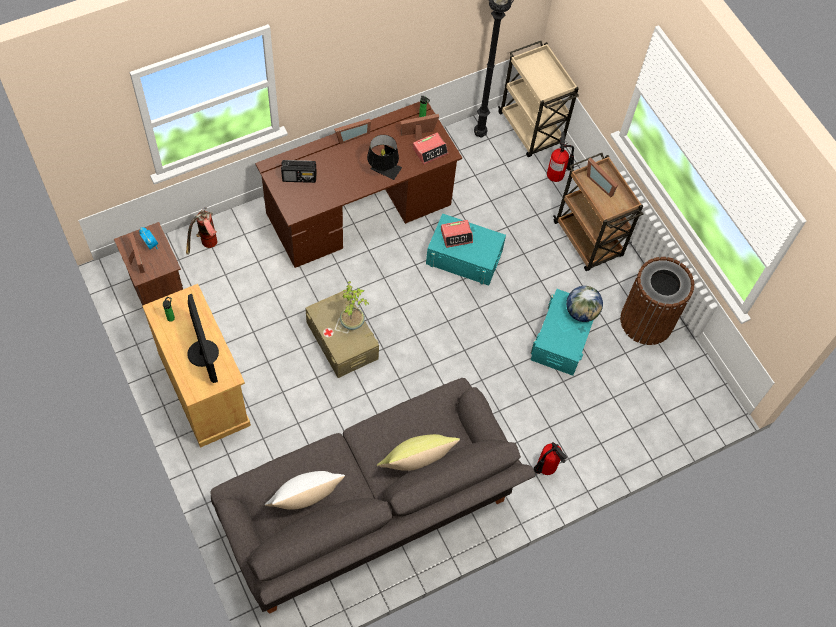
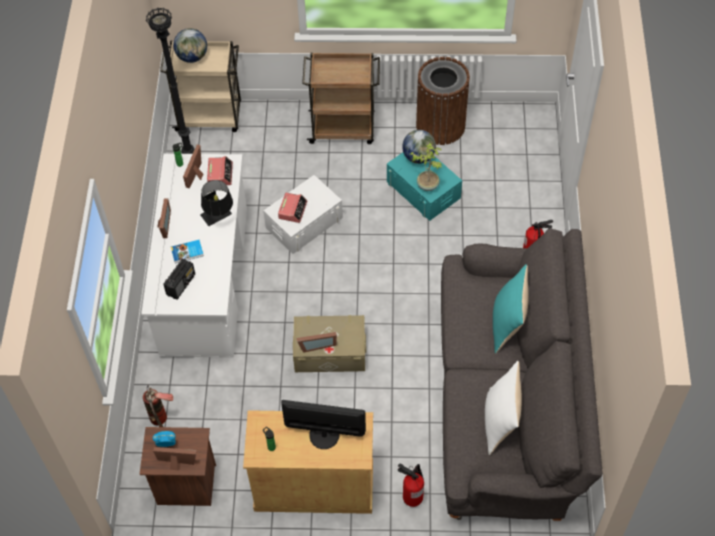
camera: 55 degrees left, 5 degrees down
brown desk [255,101,462,268] -> white desk [141,154,247,358]
potted plant [340,281,369,330] -> potted plant moved to [409,143,442,191]
yellow pillow [377,434,460,471] -> turquoise pillow [493,264,529,353]
turquoise storage box [426,213,506,286] -> white storage box [263,175,343,254]
fire extinguisher [547,132,574,182] -> fire extinguisher moved to [398,464,424,507]
picture frame [587,158,618,197] -> picture frame moved to [296,332,337,353]
none -> book [171,240,204,264]
none -> globe [173,28,207,63]

